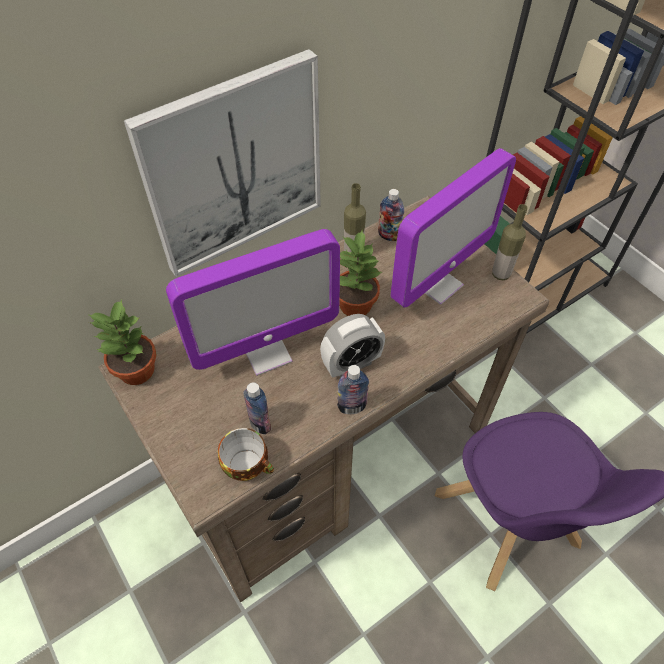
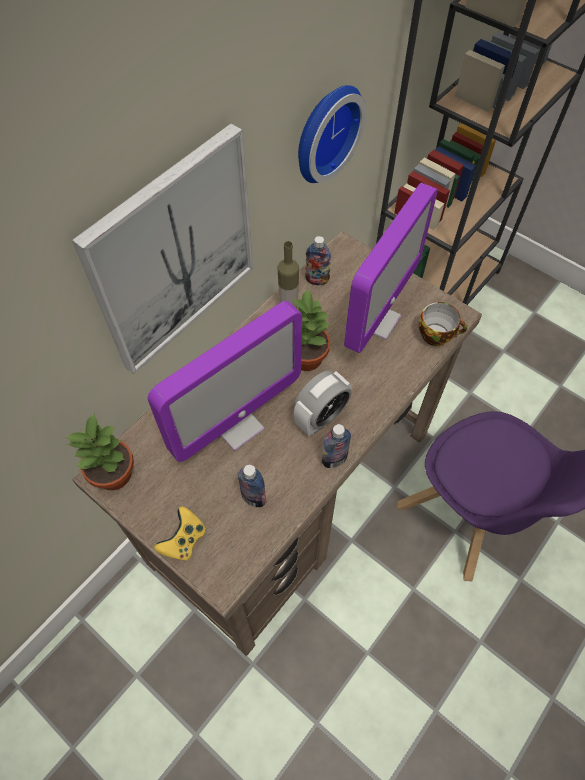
camera: 15 degrees left, 5 degrees up
cup [218,428,274,481] -> cup moved to [419,302,467,346]
bottle [492,204,527,280] -> none
none -> yellow game controller [154,506,206,561]
none -> wall clock [298,85,366,183]

